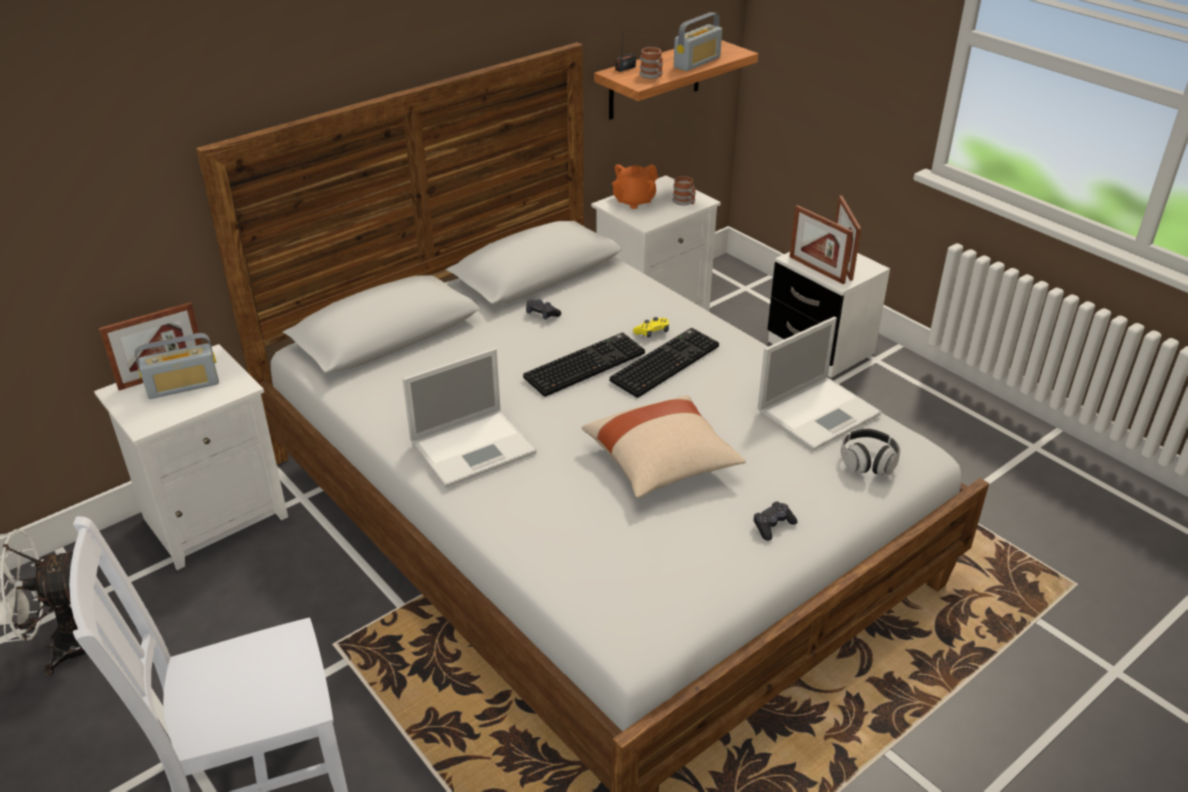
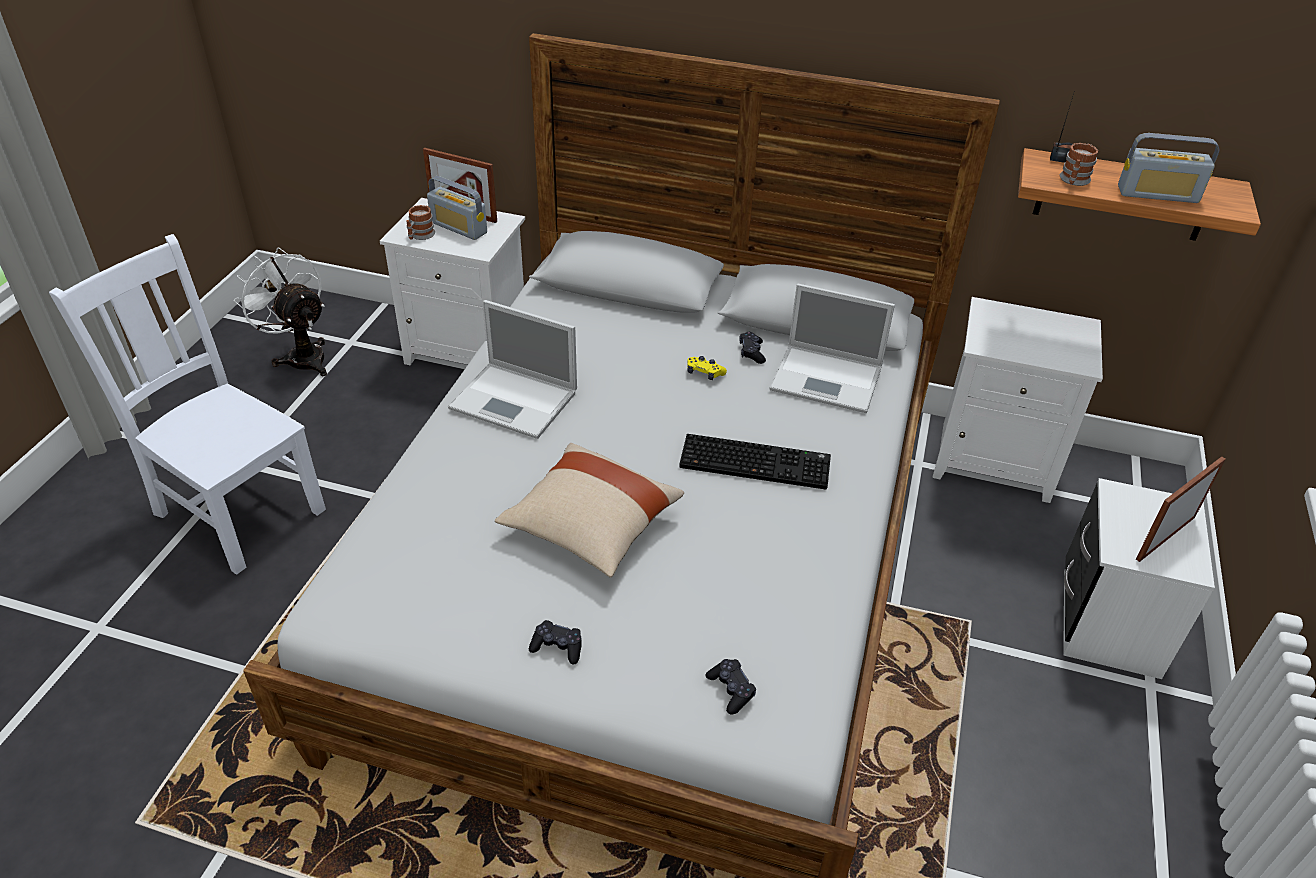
camera: 55 degrees right, 5 degrees up
keyboard [523,332,645,397] -> none
orange teapot [612,164,658,209] -> none
yellow game controller [633,317,669,338] -> yellow game controller moved to [687,356,727,380]
mug [672,176,696,205] -> mug moved to [406,205,435,240]
laptop [758,317,882,451] -> laptop moved to [770,284,895,413]
picture frame [789,205,853,284] -> none
headphones [841,428,900,476] -> black game controller [706,659,756,715]

